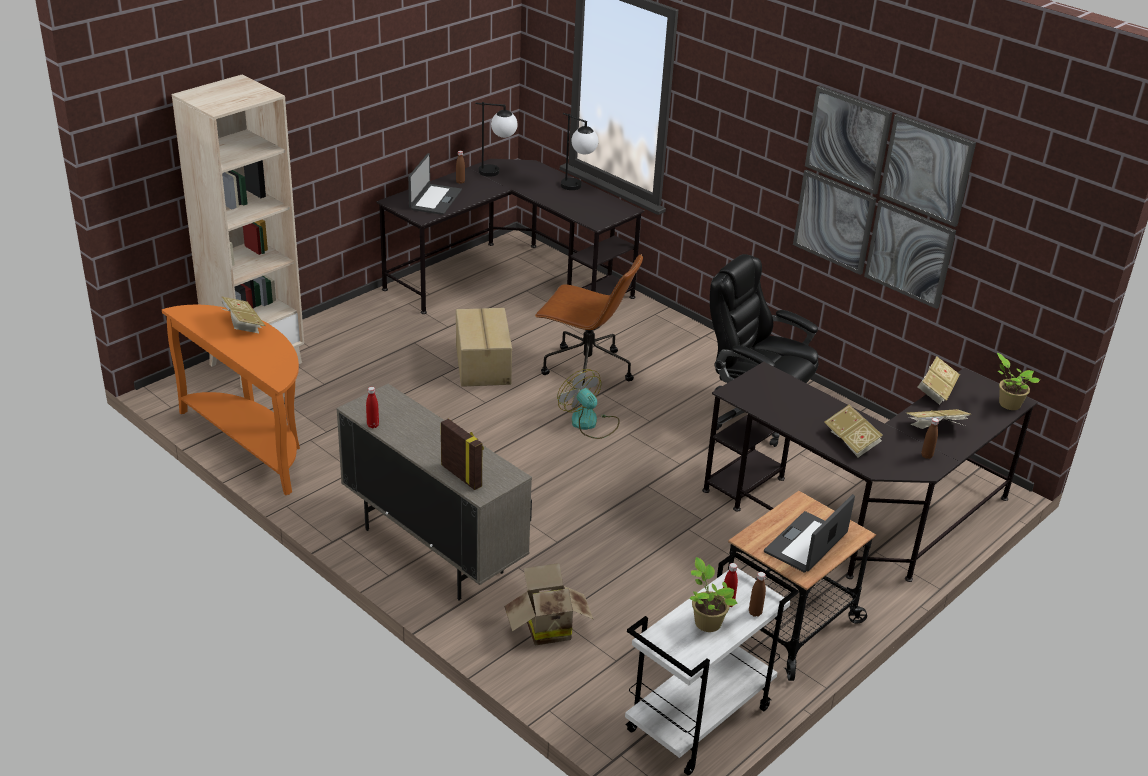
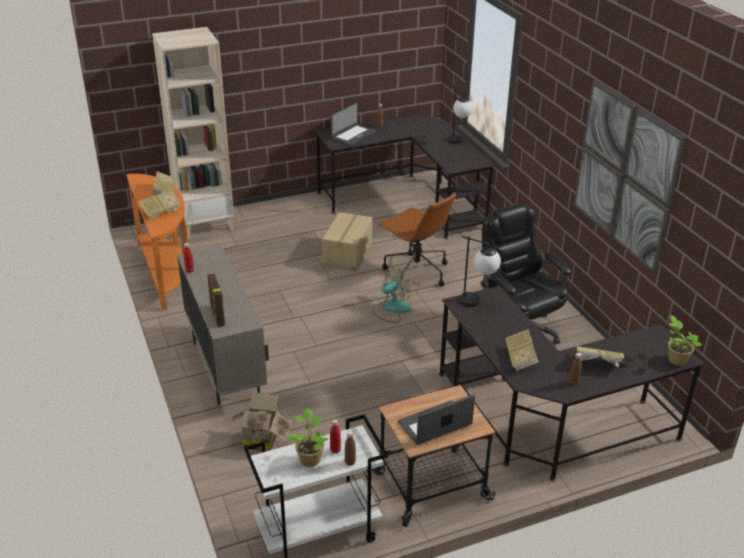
camera: 25 degrees right, 0 degrees up
table lamp [475,102,518,177] -> table lamp moved to [460,236,501,307]
fan [557,369,620,439] -> fan turned 75 degrees clockwise [372,266,412,323]
book [918,356,960,405] -> book moved to [139,190,181,219]

